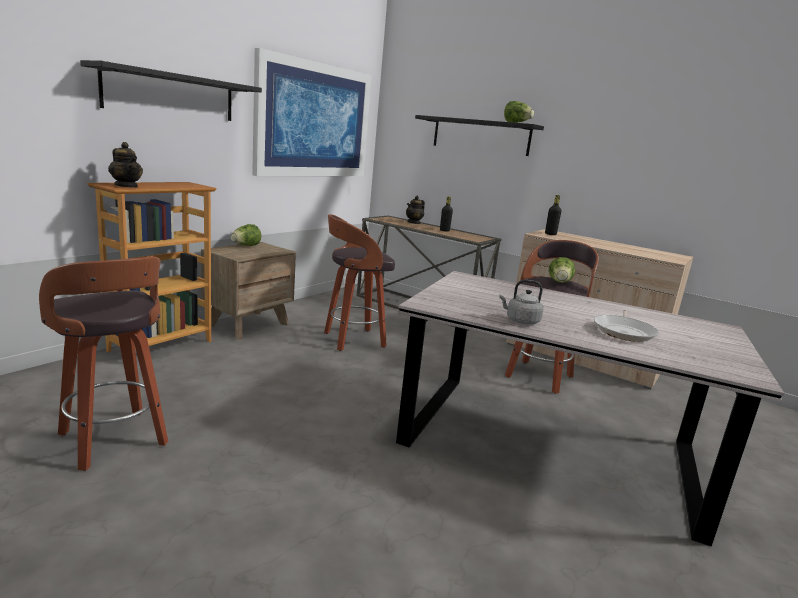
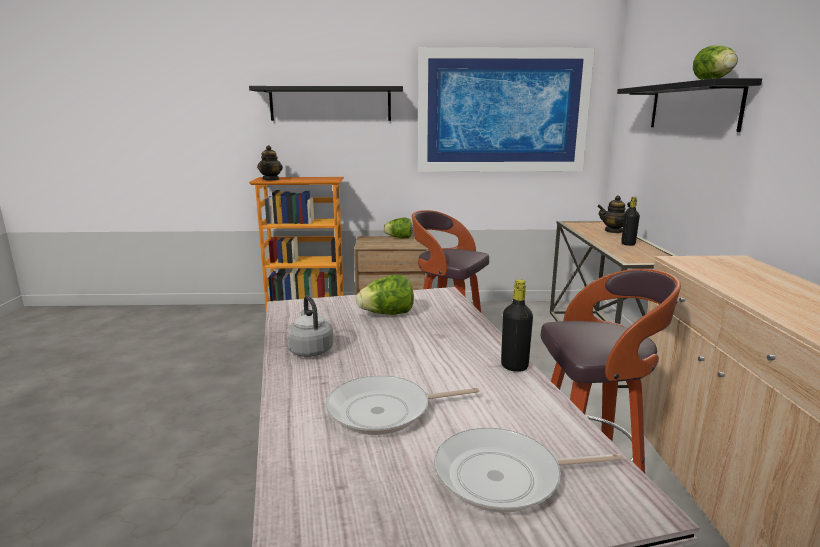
camera: 55 degrees right, 0 degrees up
stool [39,257,168,471] -> none
black bottle [545,195,561,235] -> black bottle moved to [501,279,533,372]
lettuce [549,257,575,283] -> lettuce moved to [356,274,414,315]
none -> frying pan [434,428,622,513]

